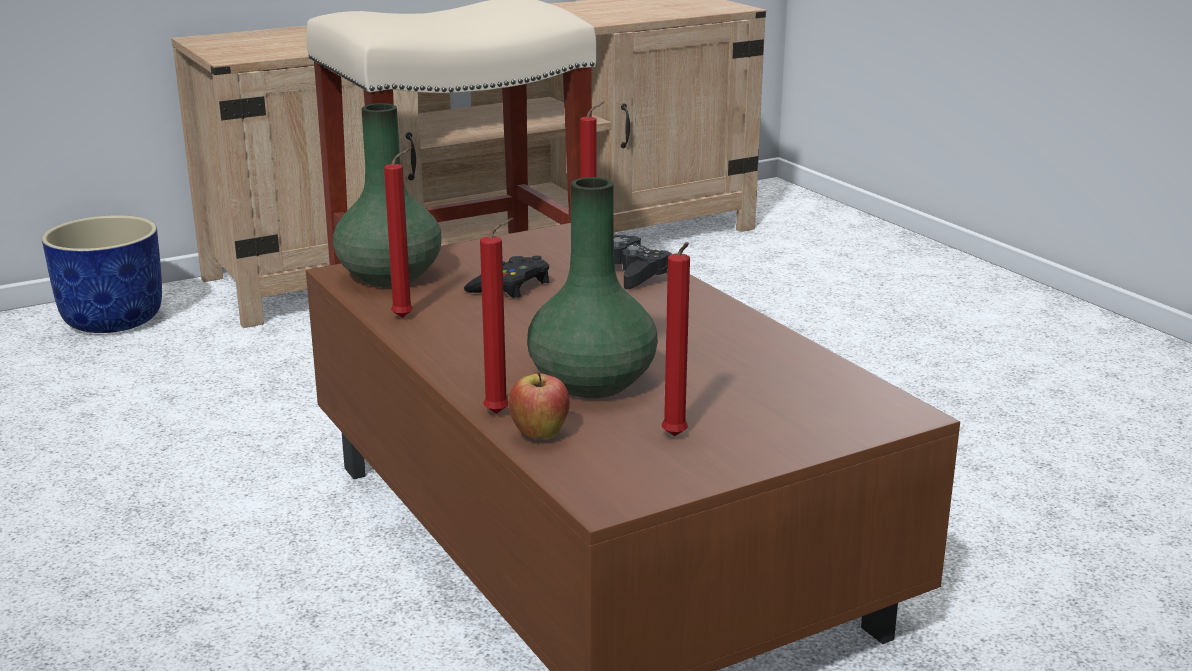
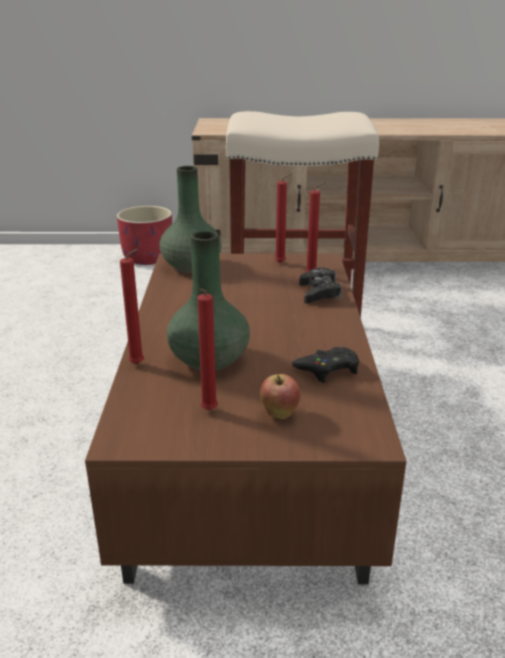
camera: 30 degrees right, 5 degrees up
blue planter [42,215,162,333] -> red planter [117,206,172,265]
red candle [384,147,413,318] -> red candle moved to [275,173,292,263]
black game controller [464,256,550,298] -> black game controller moved to [292,347,359,383]
apple [508,371,570,439] -> apple moved to [260,374,301,419]

